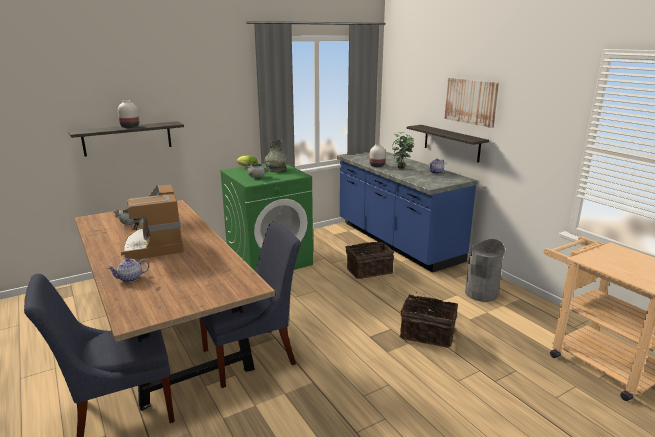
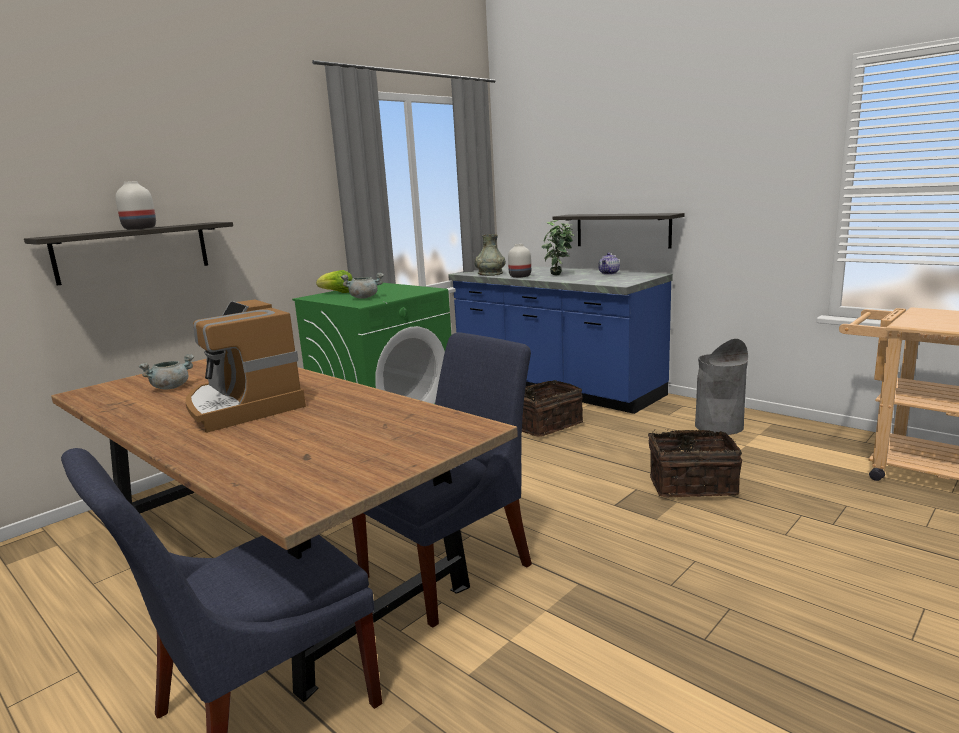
camera: 15 degrees left, 5 degrees down
teapot [107,258,149,282] -> none
grey vase [264,139,288,172] -> grey vase moved to [474,234,506,276]
picture [444,78,499,128] -> none

